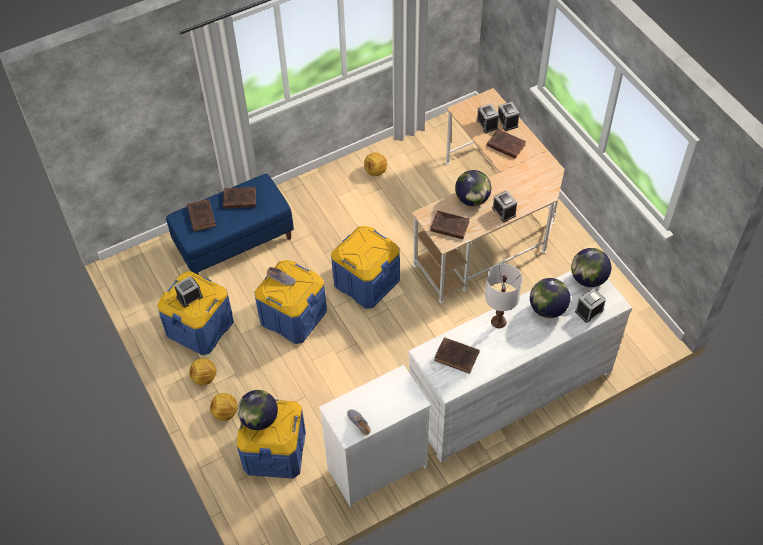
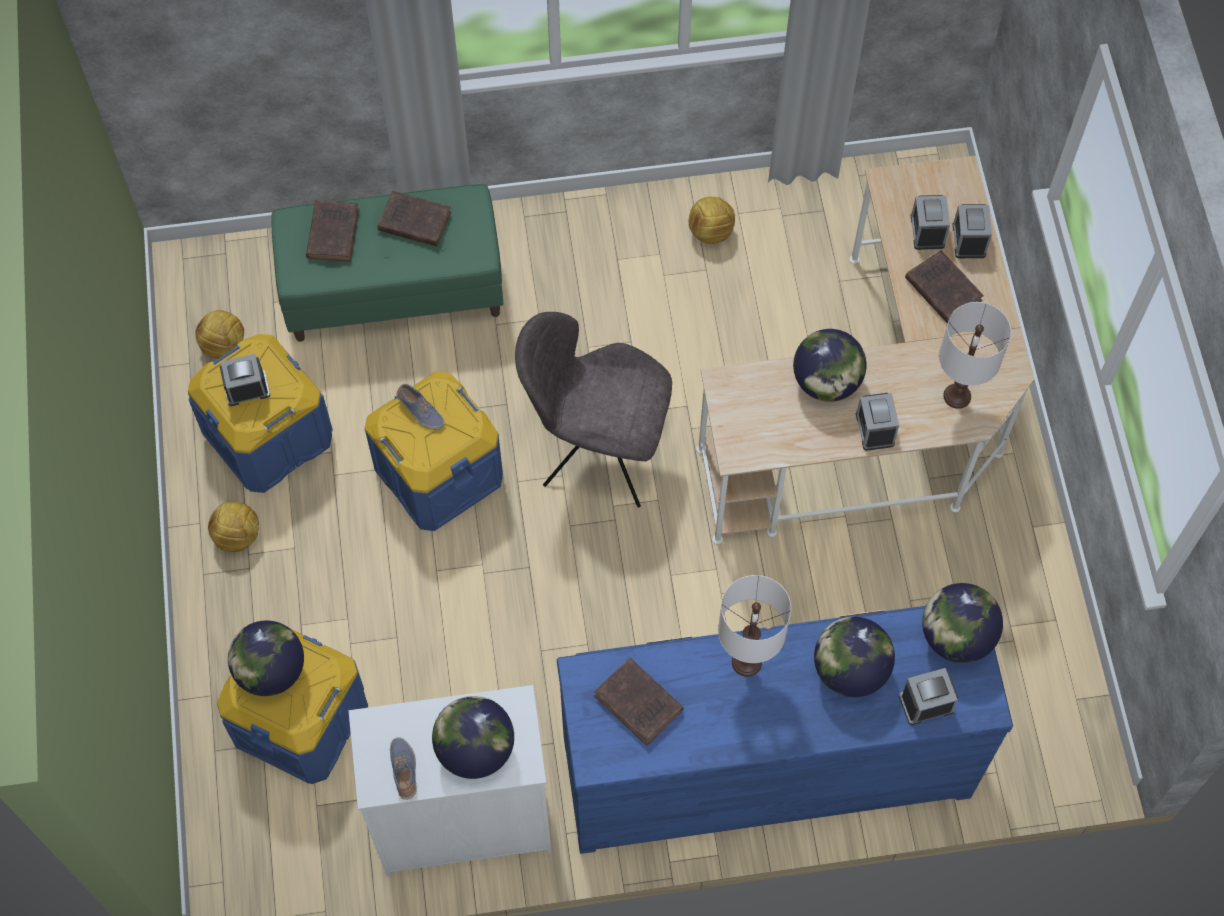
camera: 20 degrees right, 10 degrees up
blue bench [166,174,294,275] -> green bench [272,184,503,342]
football [210,393,238,421] -> football moved to [196,310,244,359]
blue storage box [331,226,400,309] -> grey chair [515,312,672,507]
white dresser [408,271,632,463] -> blue dresser [557,606,1013,854]
brown book [430,211,470,239] -> none
none -> globe [432,696,514,779]
none -> white table lamp [939,302,1011,409]

